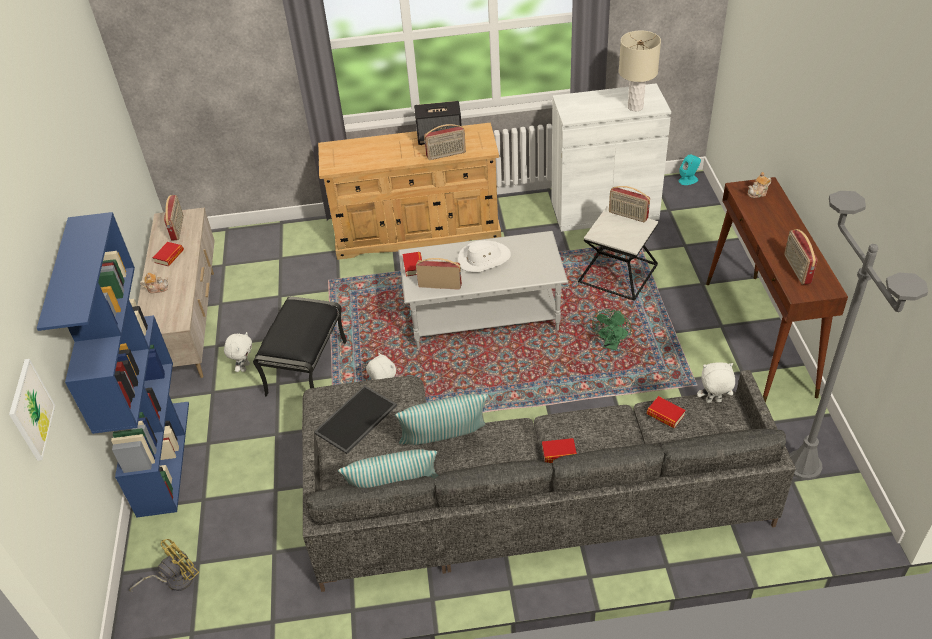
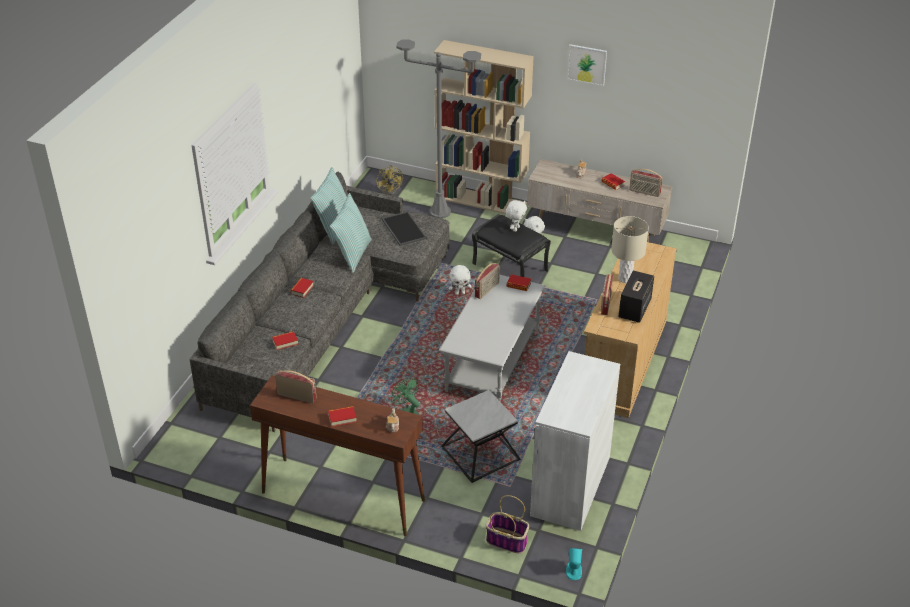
camera: 115 degrees right, 5 degrees down
picture [9,359,55,461] -> picture moved to [567,44,607,86]
blue bookcase [37,212,189,518] -> beige bookcase [434,40,534,214]
white hat [458,240,511,272] -> none
radio [609,186,650,222] -> none
beige table lamp [619,31,661,111] -> beige table lamp moved to [611,216,649,283]
white plush toy [697,362,735,403] -> white plush toy moved to [506,200,527,232]
grey floor lamp [789,191,928,480] -> grey floor lamp moved to [396,40,481,219]
none -> book [328,406,357,427]
none -> basket [486,495,529,554]

